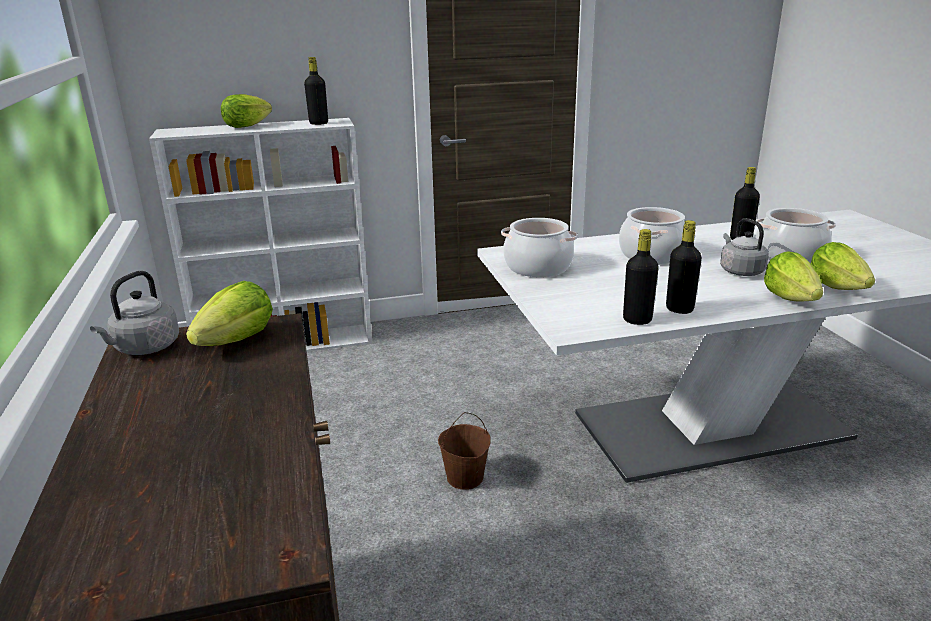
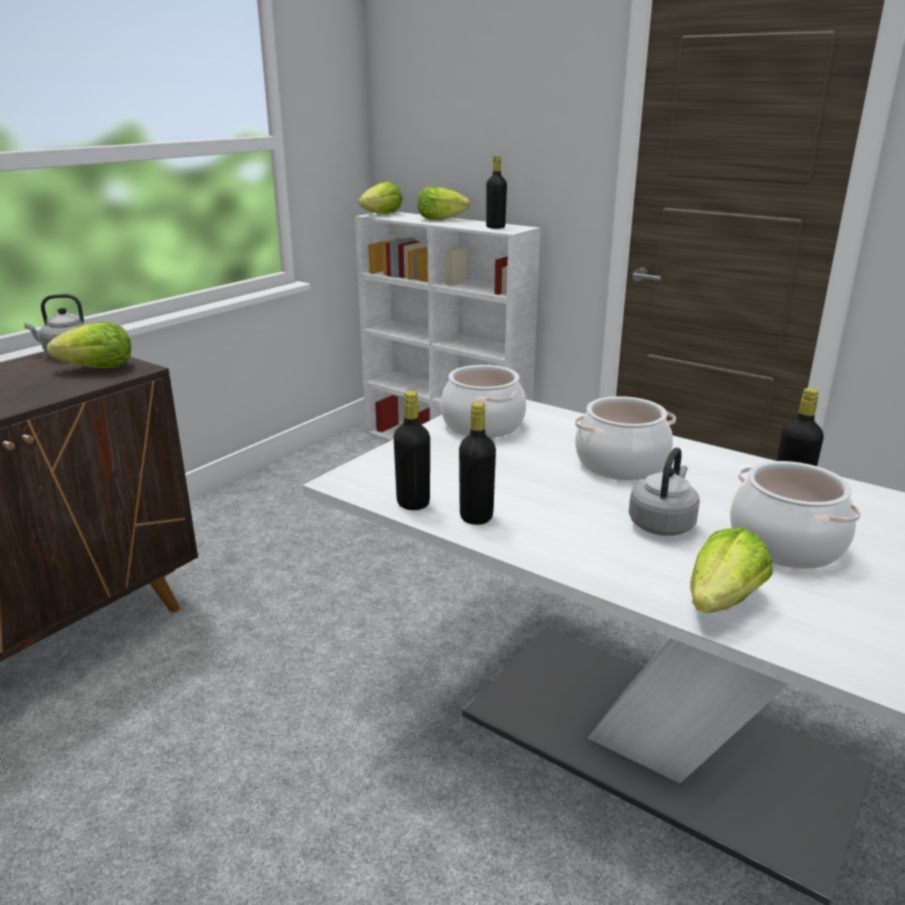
camera: 50 degrees right, 0 degrees up
brown bucket [438,412,491,490] -> none
lettuce [764,251,823,302] -> lettuce moved to [358,182,403,214]

